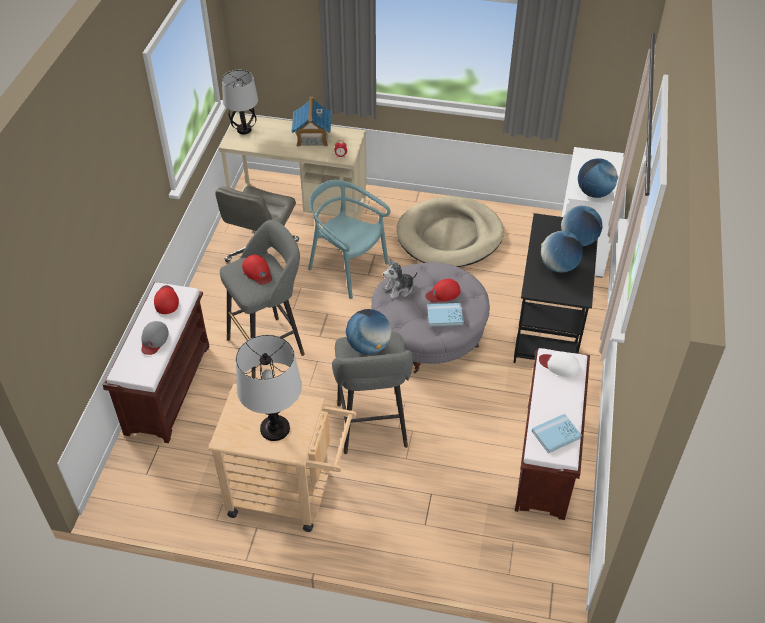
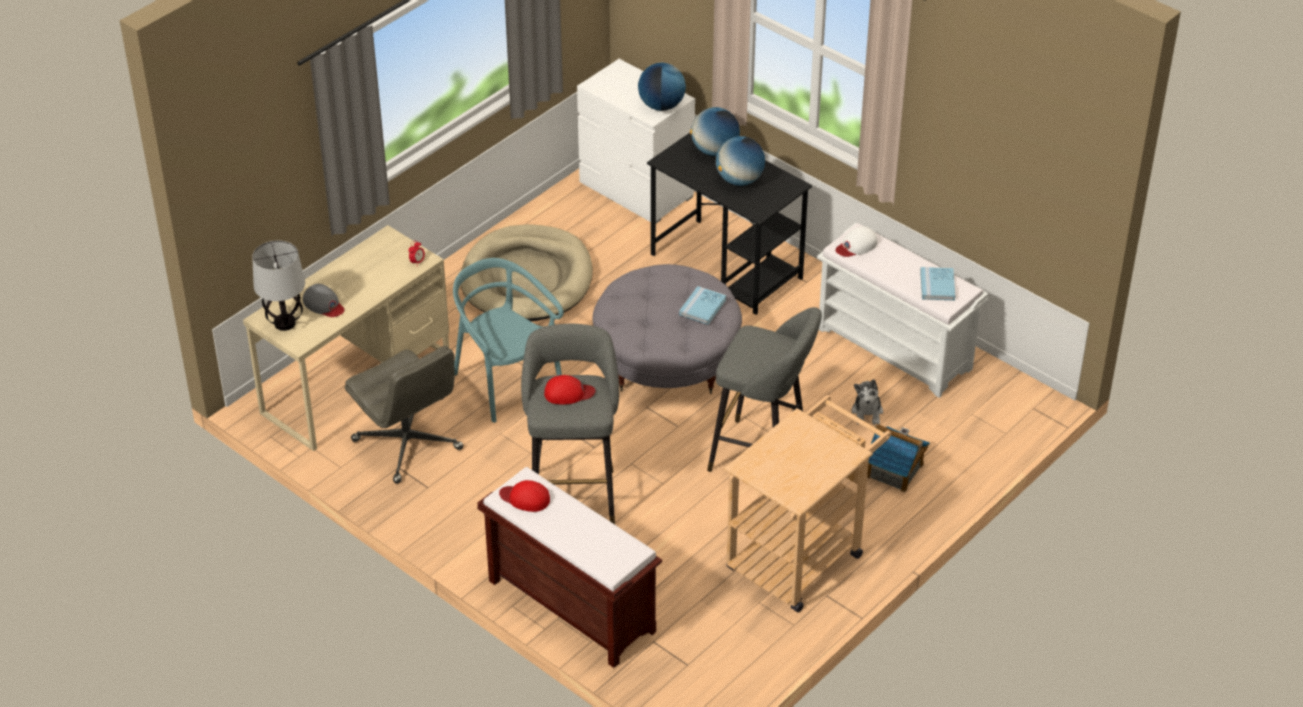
camera: 60 degrees left, 5 degrees down
grey cap [141,321,169,355] -> grey cap moved to [303,284,345,317]
table lamp [236,335,302,441] -> none
toy house [291,97,331,147] -> toy house moved to [867,423,930,493]
turquoise chair [308,180,391,299] -> turquoise chair turned 75 degrees clockwise [453,258,564,423]
globe [346,309,391,355] -> none
plush toy [383,259,418,299] -> plush toy moved to [852,379,883,425]
red cap [425,279,460,302] -> none
brown bench [515,348,590,520] -> white bench [817,223,988,398]

